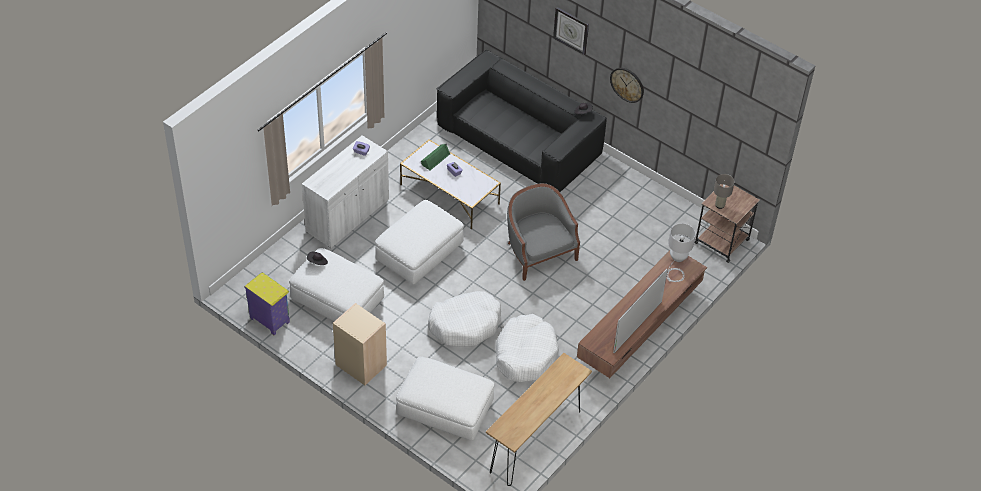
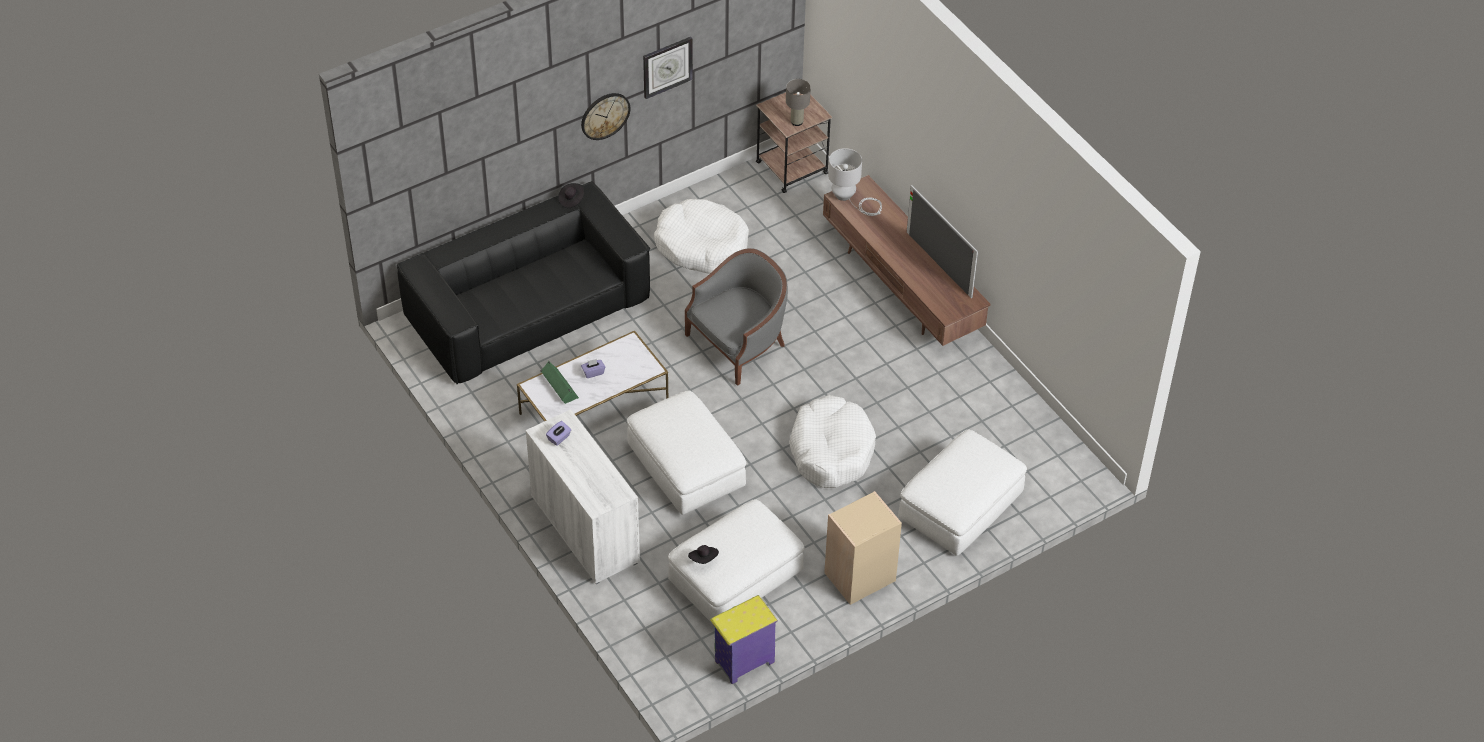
camera: 70 degrees left, 0 degrees up
brown console table [486,353,592,486] -> none
white dog bed [496,314,559,382] -> white dog bed moved to [654,199,749,274]
grey armchair [507,183,580,281] -> grey armchair turned 150 degrees clockwise [685,248,788,386]
wall clock [553,7,589,55] -> wall clock moved to [643,37,693,99]

